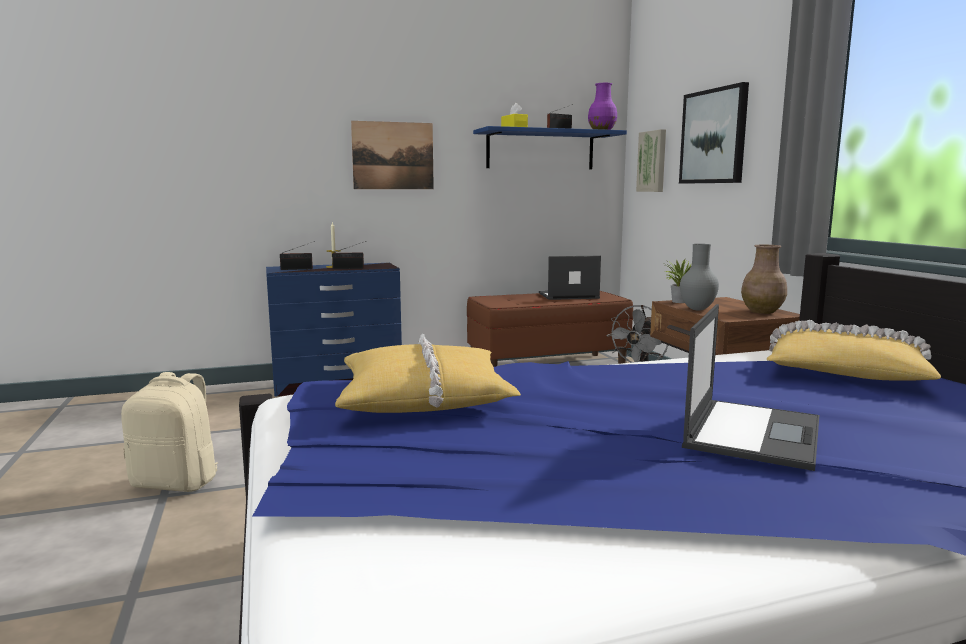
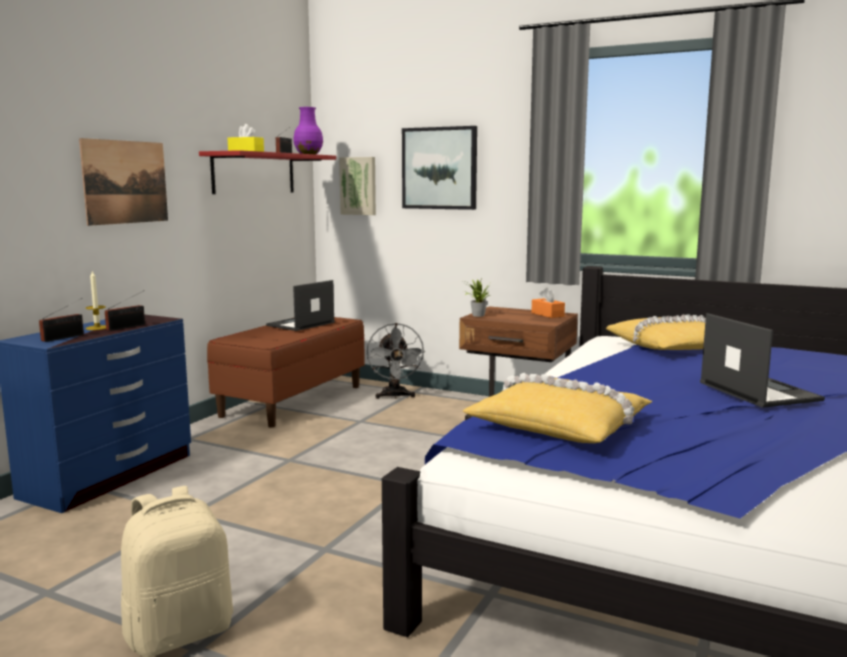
camera: 45 degrees left, 0 degrees up
blue shelf [473,126,627,169] -> red shelf [199,150,336,194]
grey vase [680,244,719,310] -> none
brown vase [741,245,787,314] -> orange tissue box [531,288,565,318]

